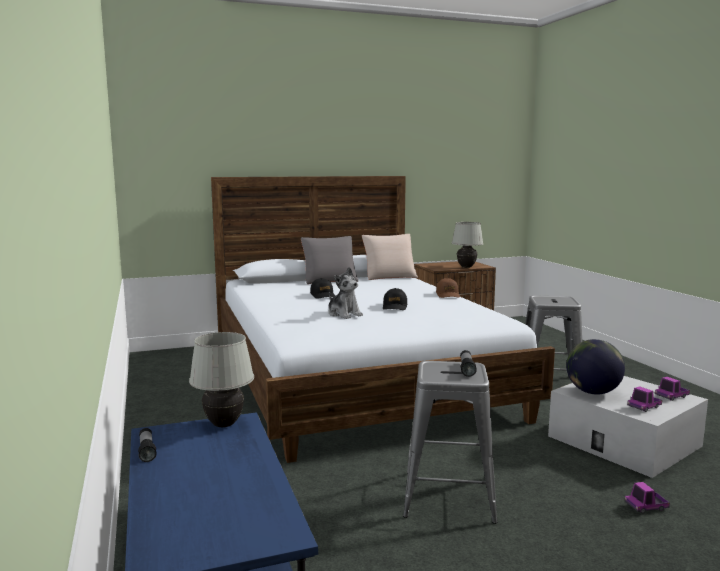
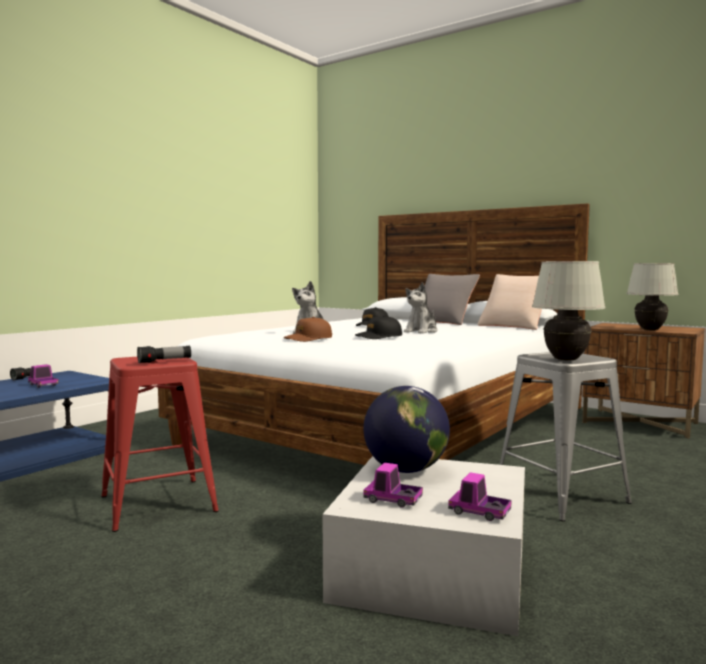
camera: 55 degrees right, 5 degrees down
white table lamp [189,332,254,427] -> white table lamp moved to [532,261,606,360]
grey stool [403,361,497,524] -> red stool [101,357,219,532]
brown cap [436,278,460,298] -> brown cap moved to [284,317,332,342]
toy truck [625,482,670,513] -> toy truck moved to [28,364,59,388]
none -> plush toy [404,282,437,333]

